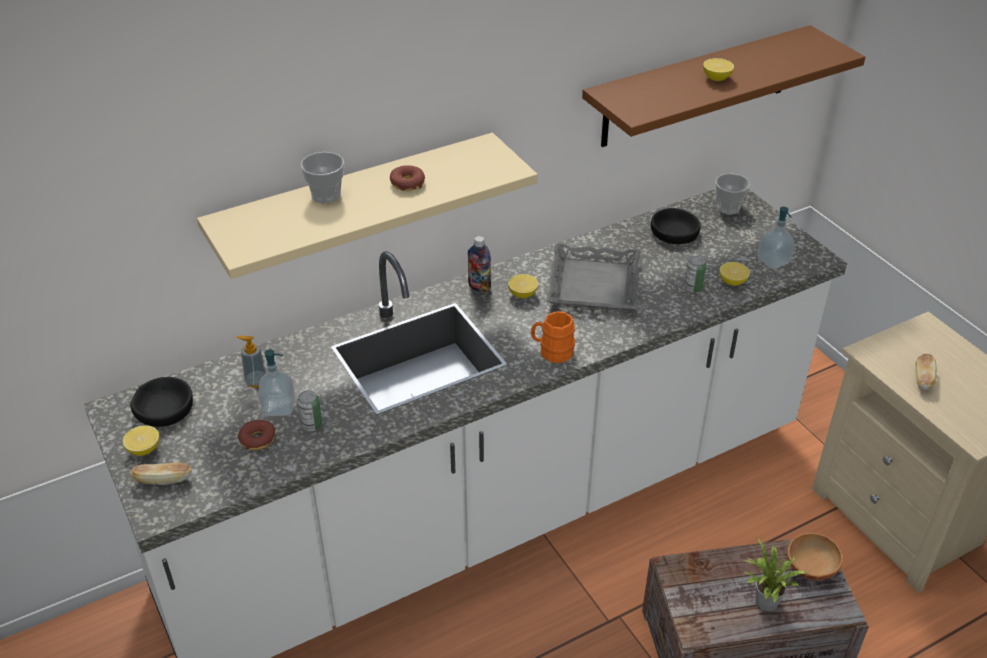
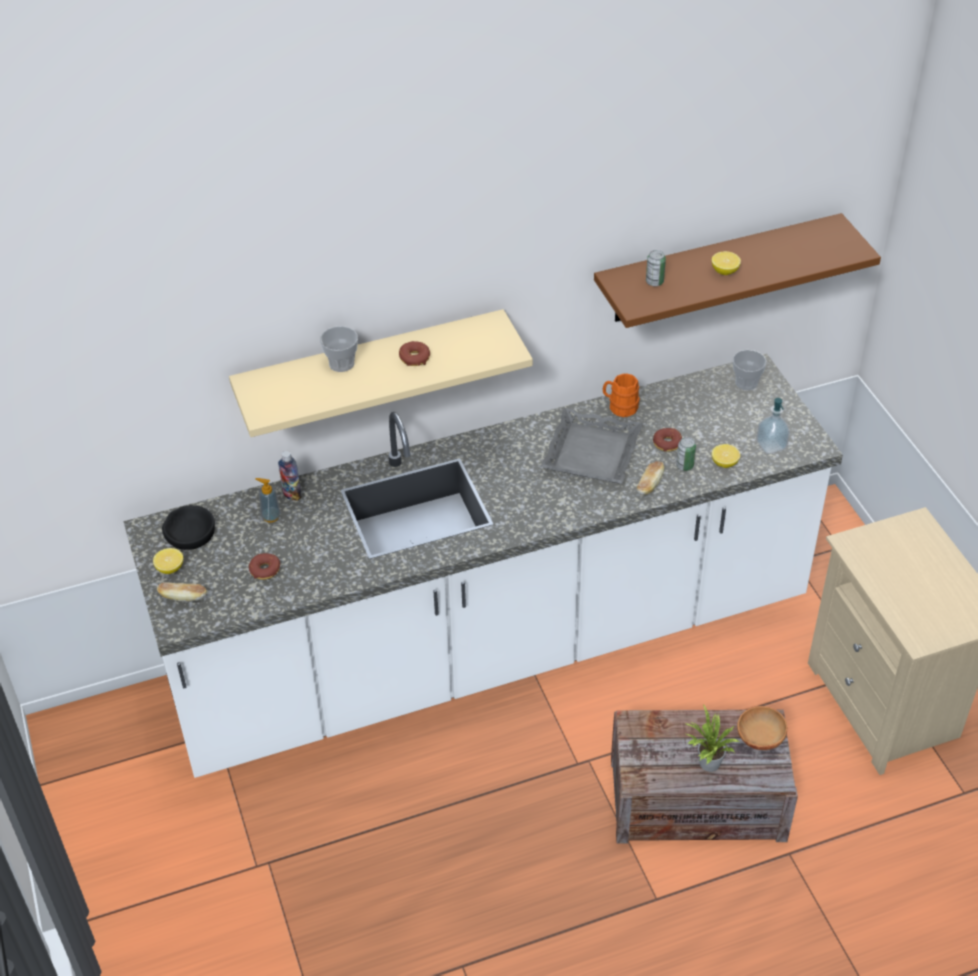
camera: 10 degrees right, 5 degrees up
soap dispenser [258,349,295,416] -> none
can [297,390,322,431] -> can moved to [646,250,666,286]
bottle [468,236,491,292] -> bottle moved to [278,451,302,501]
lemon [508,274,538,298] -> none
orange mug [531,311,575,363] -> orange mug moved to [603,373,640,417]
black bowl [651,208,701,244] -> none
bread [915,354,937,390] -> bread moved to [637,461,664,495]
none -> donut [653,428,682,452]

